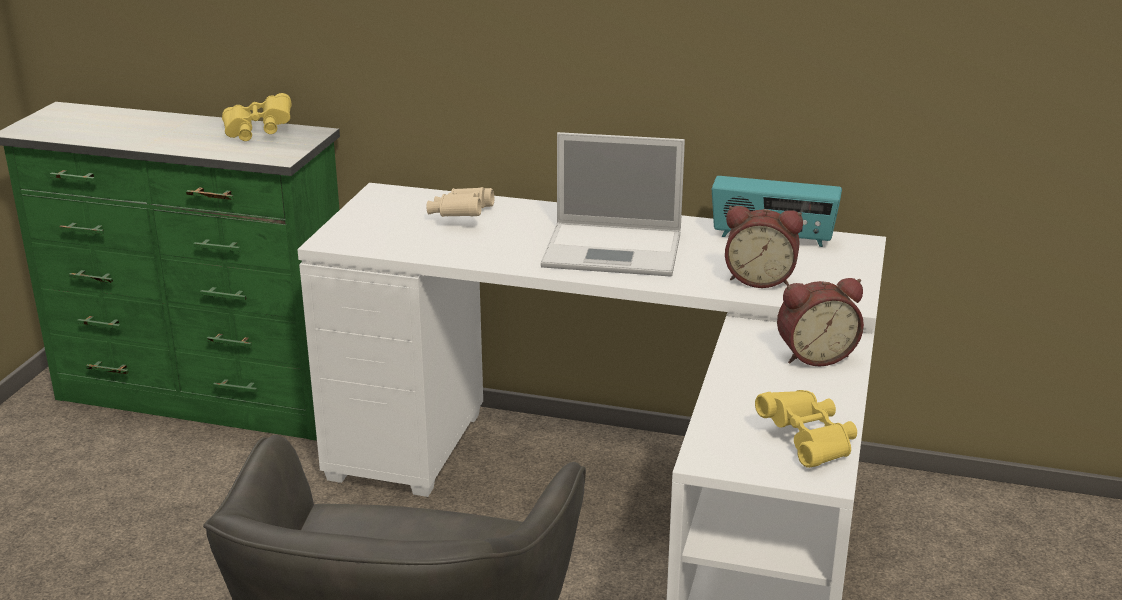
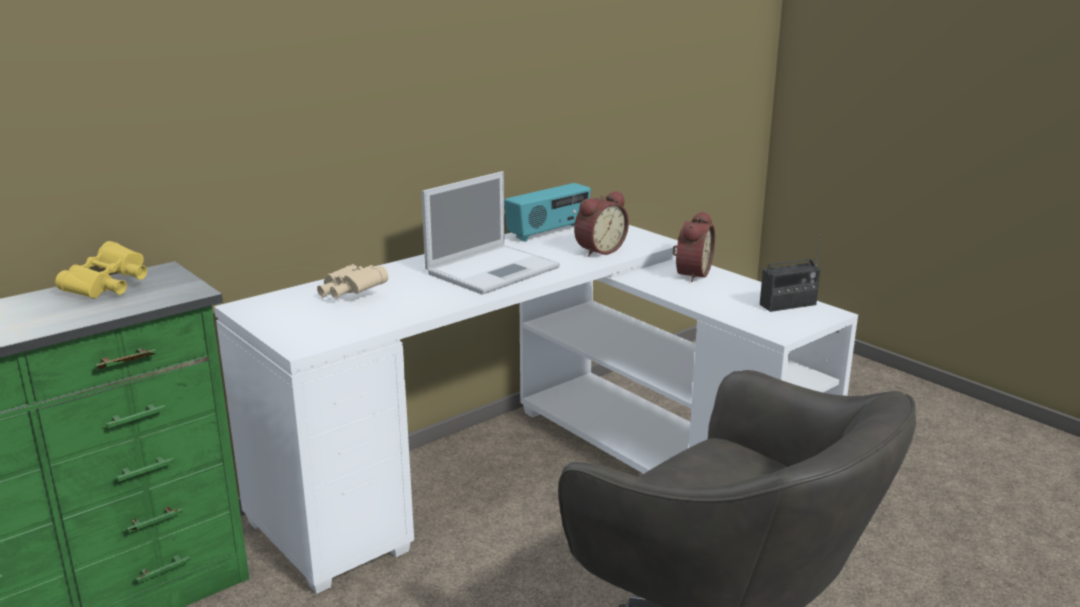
camera: 55 degrees left, 5 degrees down
yellow binoculars [755,390,857,468] -> radio [760,227,821,312]

